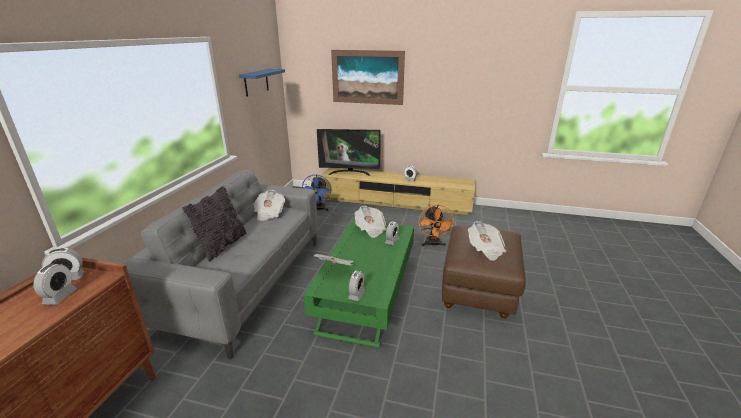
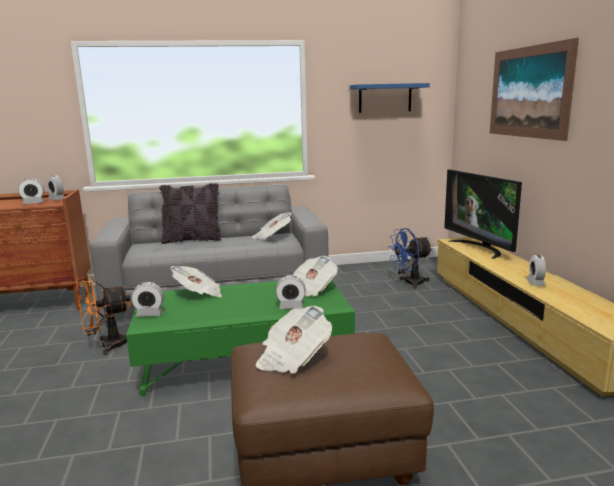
camera: 65 degrees right, 10 degrees down
orange fan [418,205,455,246] -> orange fan moved to [76,276,130,355]

